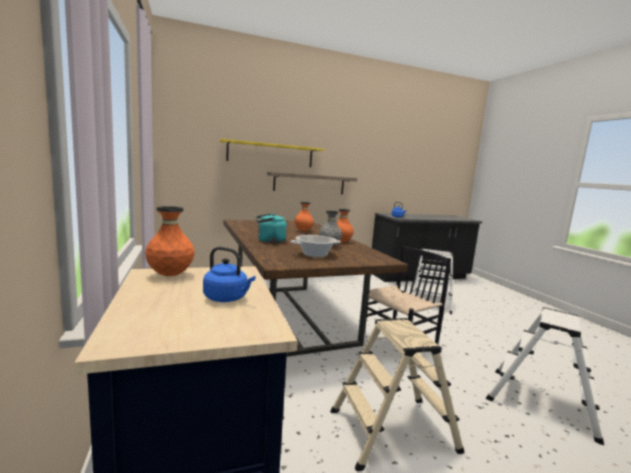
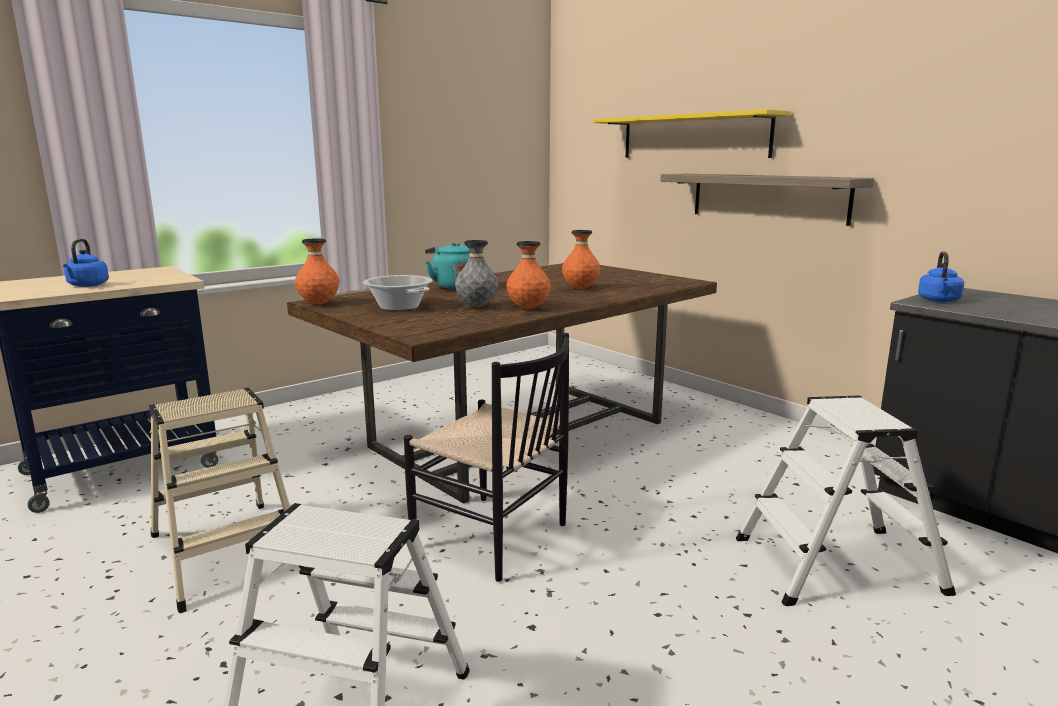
camera: 70 degrees right, 5 degrees up
orange vase [145,206,195,276] -> orange vase moved to [295,238,339,305]

